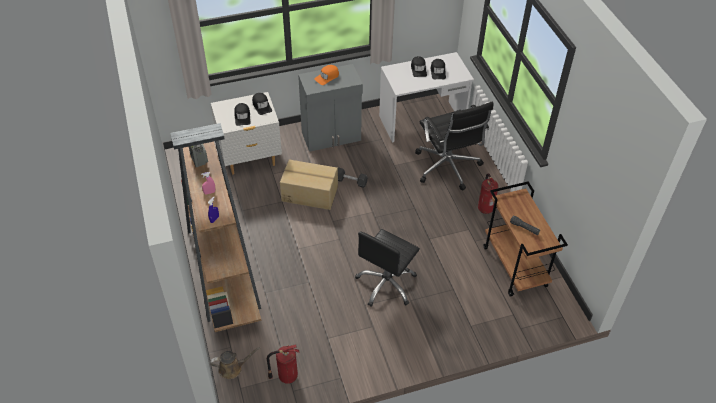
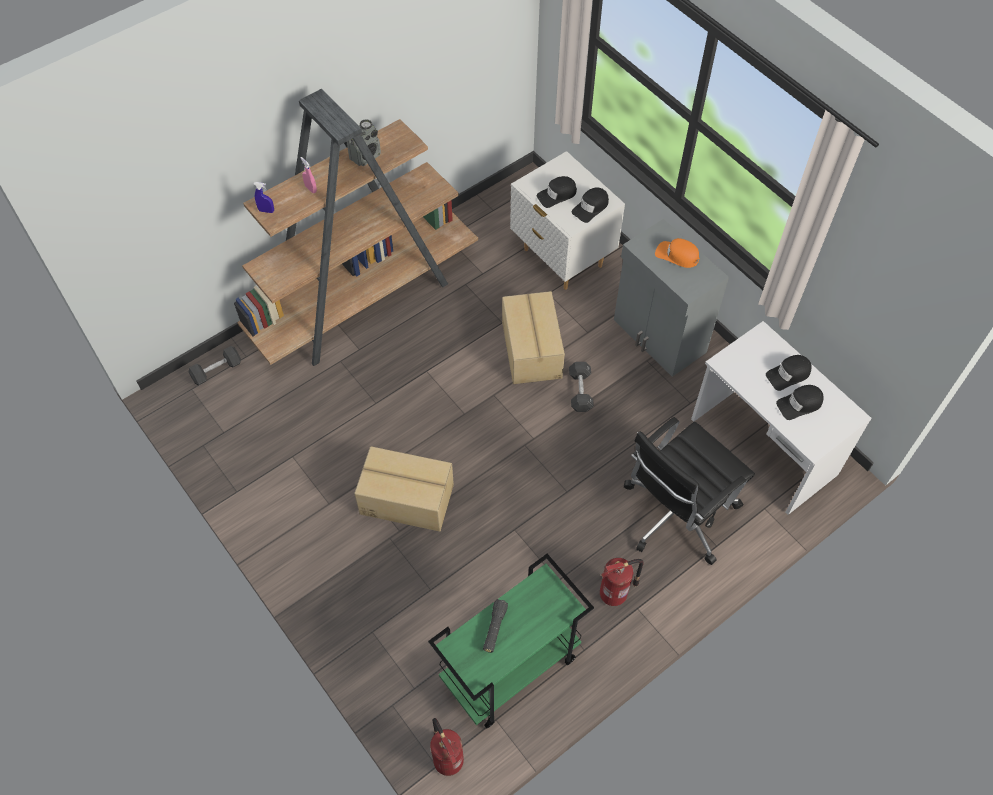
camera: 70 degrees right, 10 degrees up
brown watering can [210,347,261,379] -> black dumbbell [189,346,241,385]
fire extinguisher [267,344,299,384] -> fire extinguisher moved to [430,718,464,776]
black office chair [355,229,420,307] -> cardboard box [354,446,454,532]
brown cart [483,181,568,297] -> green cart [428,554,594,729]

